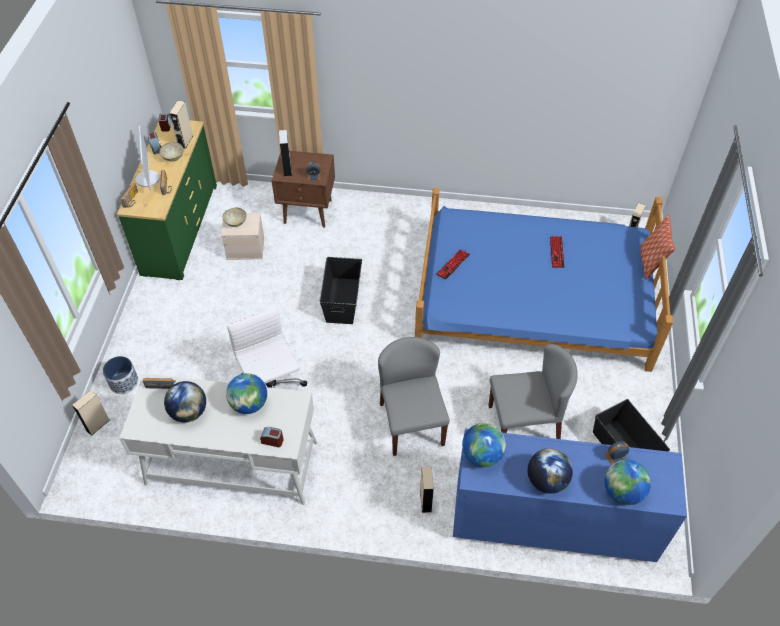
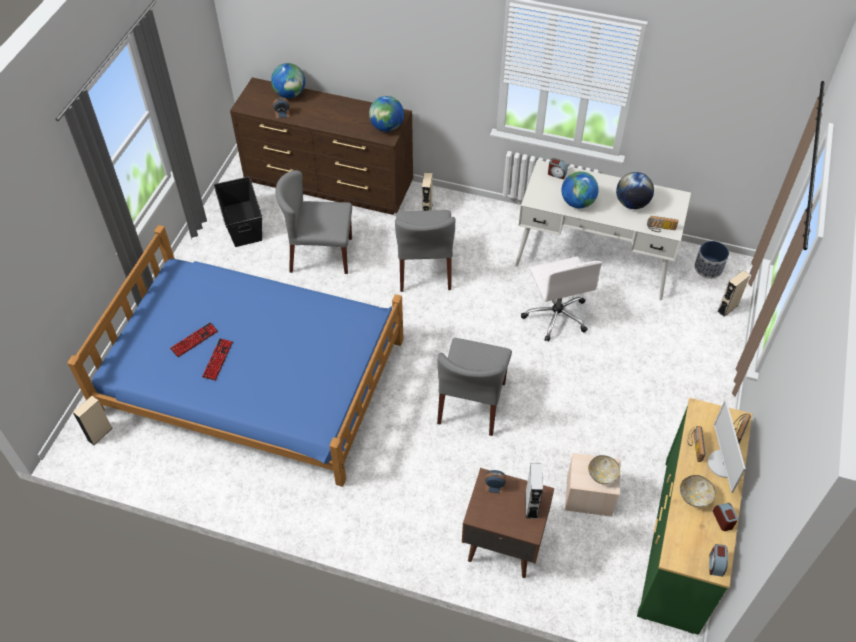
camera: 170 degrees left, 0 degrees up
planter [103,356,138,394] -> planter moved to [694,241,729,279]
beige speaker [169,100,193,149] -> none
black storage box [320,257,362,324] -> grey chair [437,338,512,436]
keyboard [436,249,470,279] -> keyboard moved to [170,323,218,358]
blue dresser [453,428,687,562] -> brown dresser [230,77,413,215]
globe [528,448,573,494] -> none
pillow [641,214,675,279] -> none

